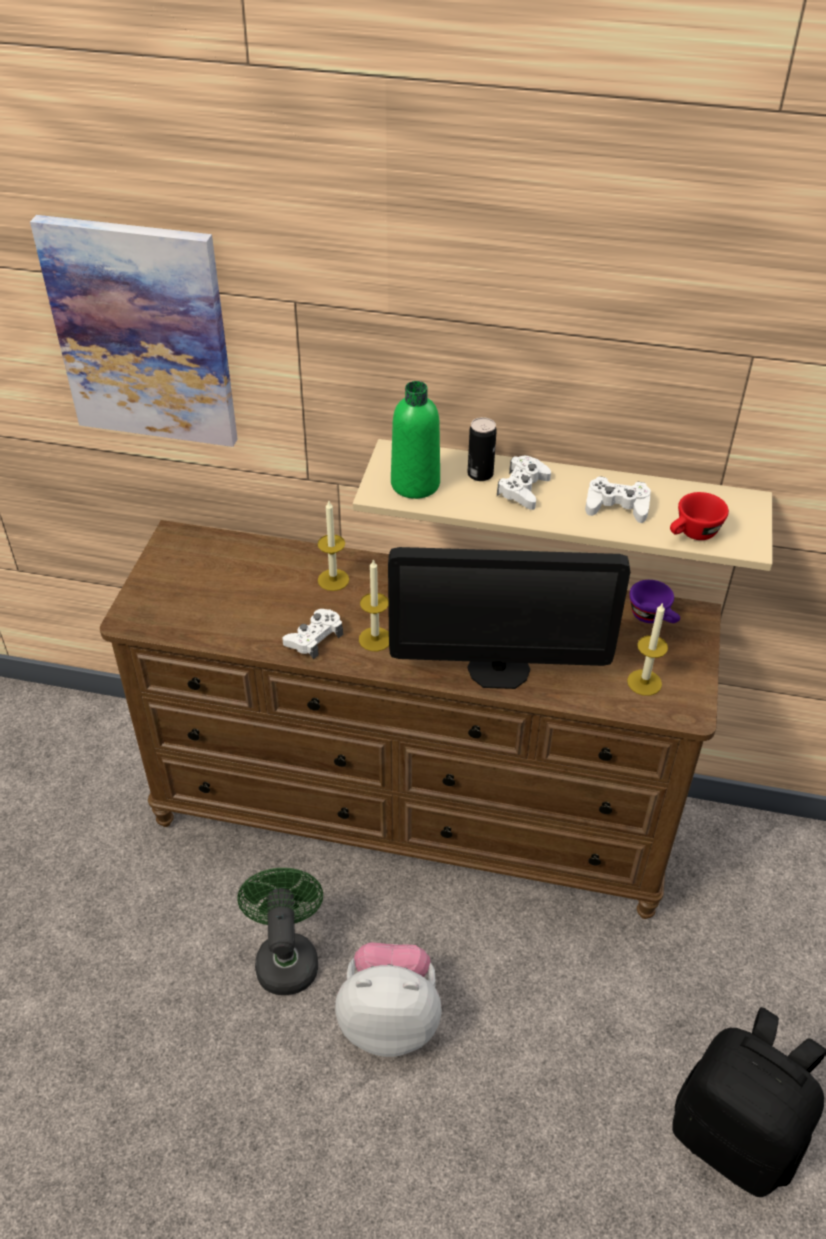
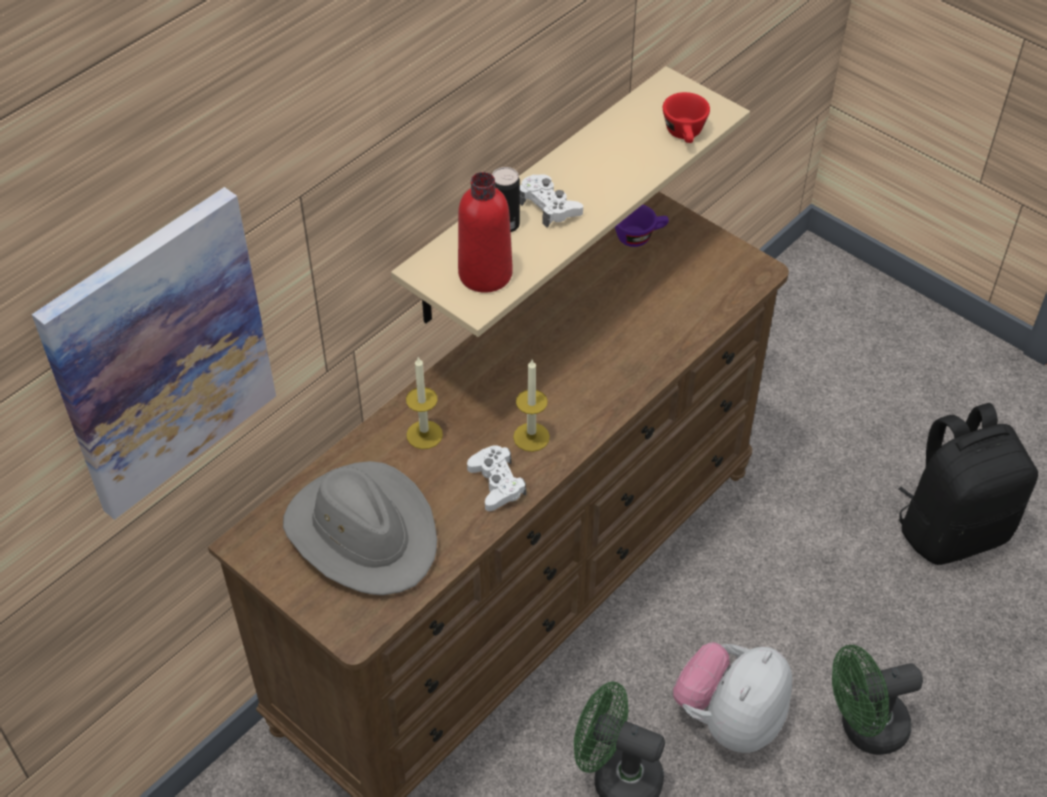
camera: 60 degrees left, 5 degrees up
monitor [388,547,630,689] -> none
green bottle [391,381,440,499] -> red bottle [458,172,513,293]
white game controller [585,476,651,523] -> none
candle [627,602,668,696] -> none
none -> grey hat [283,461,437,595]
none -> green fan [832,645,923,755]

